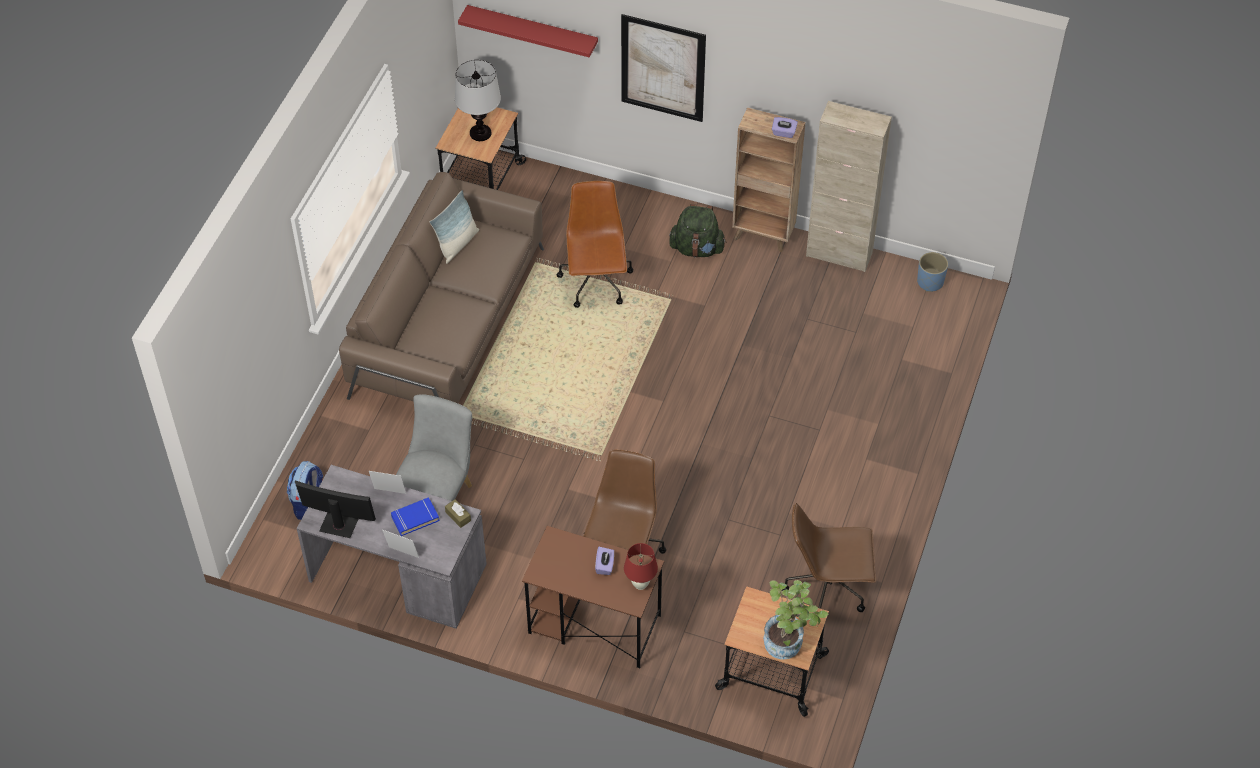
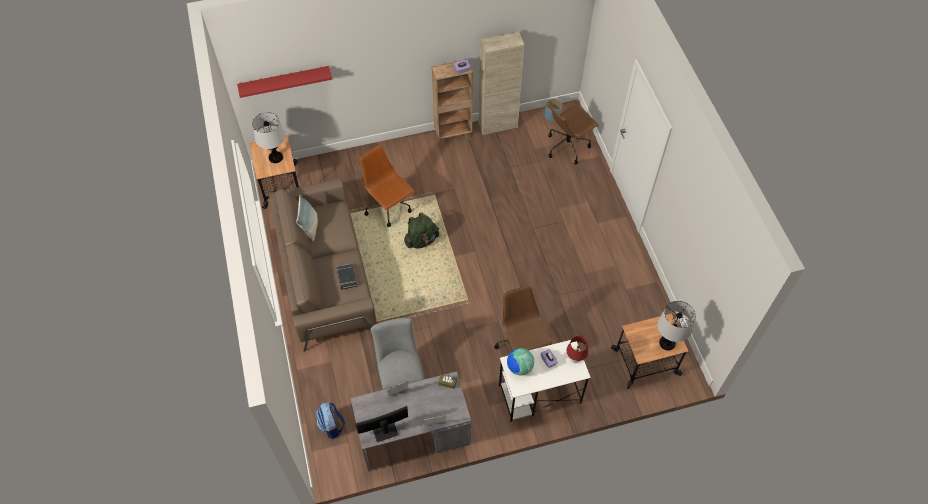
camera: 35 degrees left, 5 degrees up
blue book [391,497,439,536] -> none
brown desk [522,526,664,668] -> white desk [499,340,591,422]
picture [621,14,706,122] -> none
green backpack [669,204,726,257] -> green backpack moved to [404,212,439,249]
potted plant [763,580,828,660] -> table lamp [657,301,696,350]
brown office chair [782,503,876,612] -> brown office chair moved to [548,104,599,164]
none -> black book [337,264,357,290]
none -> globe [507,348,534,375]

